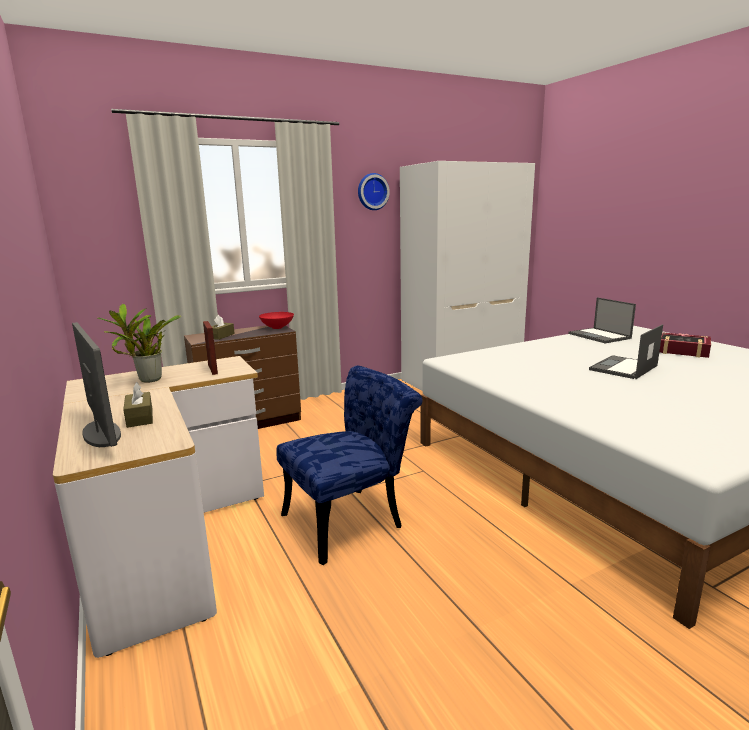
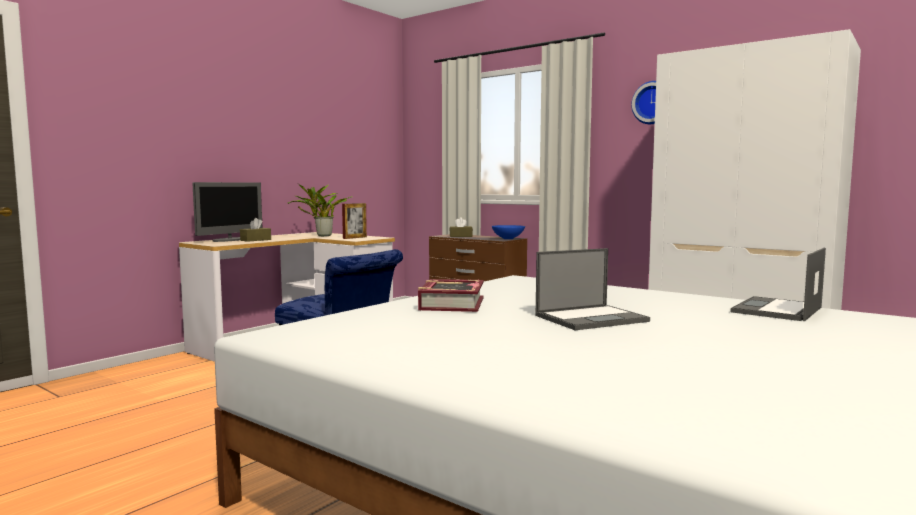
camera: 65 degrees right, 10 degrees down
red bowl [259,312,294,329] -> blue bowl [492,225,525,239]
laptop [589,324,663,379] -> laptop turned 135 degrees clockwise [536,248,650,330]
book [659,332,711,358] -> book moved to [418,279,484,312]

